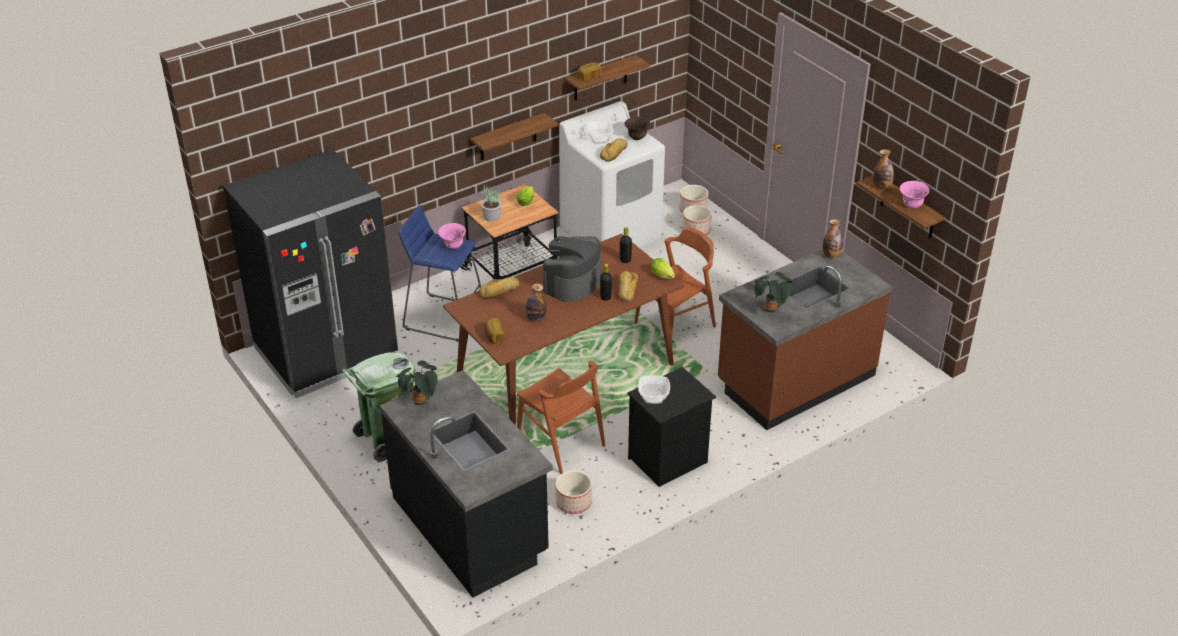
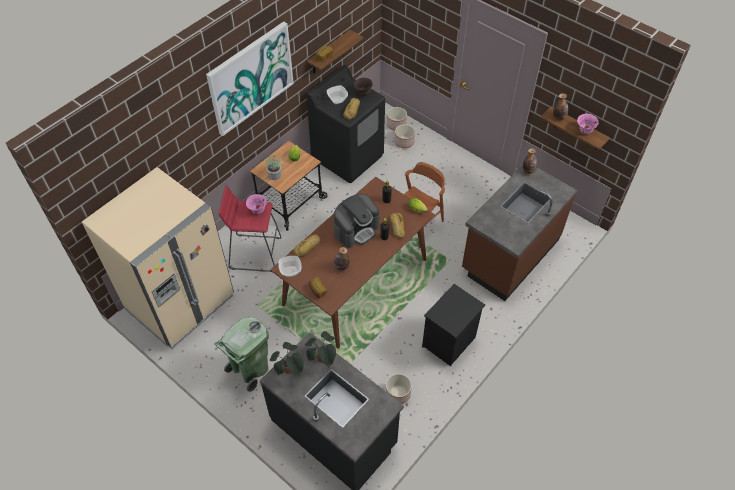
camera: 15 degrees left, 15 degrees up
black fridge [223,149,398,398] -> beige fridge [82,167,234,349]
blue stool [398,205,481,342] -> red stool [219,185,282,272]
shelf [470,113,558,160] -> none
brown chair [517,361,605,474] -> none
coffee machine [543,236,601,302] -> coffee machine turned 150 degrees counterclockwise [333,194,380,248]
white washing machine [559,101,665,249] -> black washing machine [307,65,385,183]
bowl [638,375,670,404] -> bowl moved to [278,256,302,277]
potted plant [754,272,792,313] -> potted plant moved to [305,331,336,367]
none -> picture [206,22,294,136]

